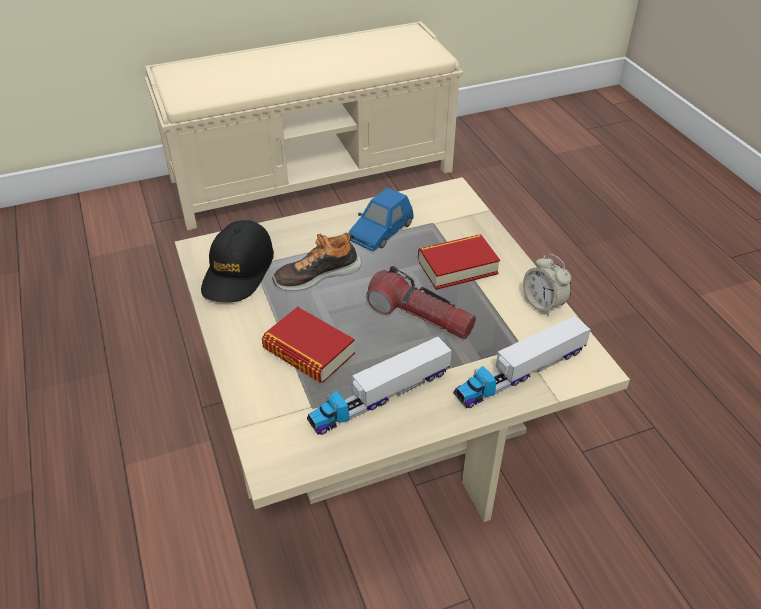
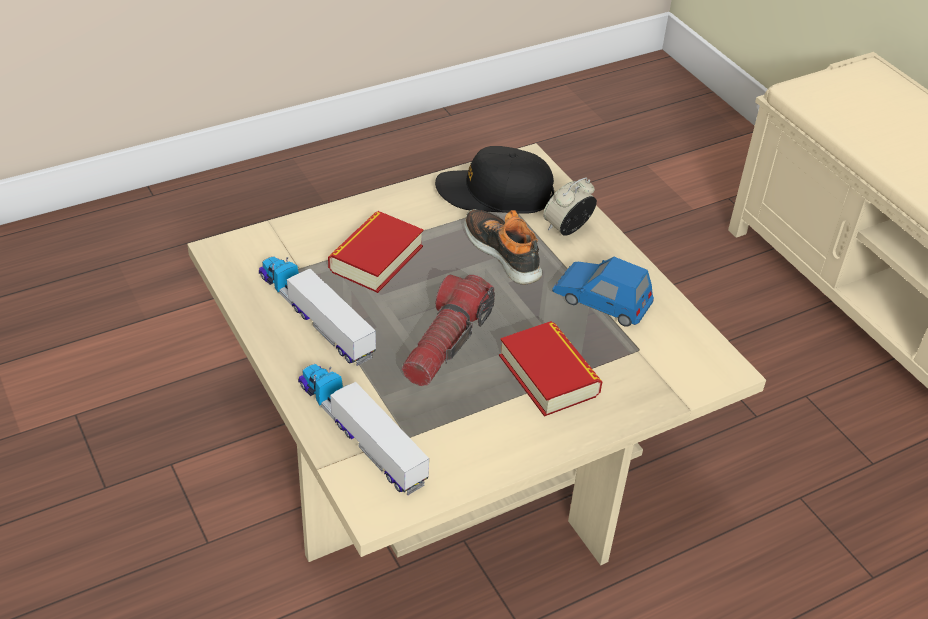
camera: 80 degrees right, 0 degrees up
alarm clock [523,254,571,316] -> alarm clock moved to [543,178,597,236]

